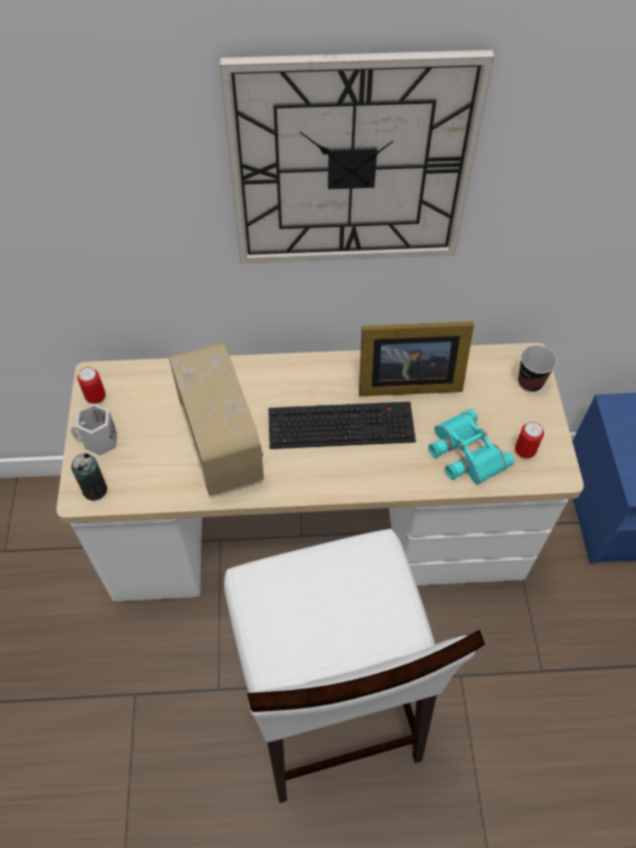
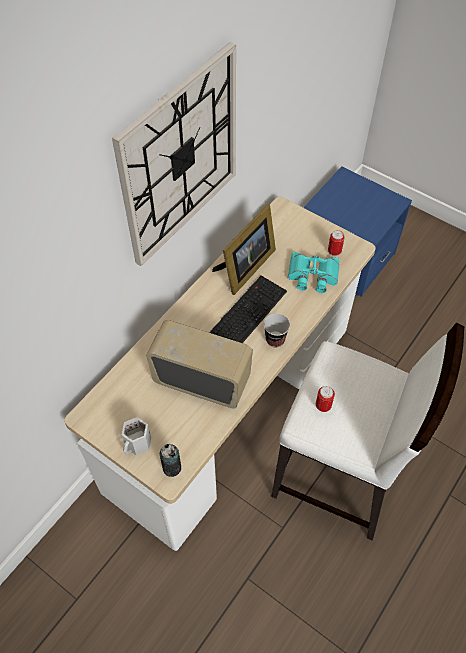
camera: 50 degrees left, 0 degrees up
can [77,367,106,404] -> can moved to [316,386,335,412]
cup [518,345,557,392] -> cup moved to [264,313,290,347]

